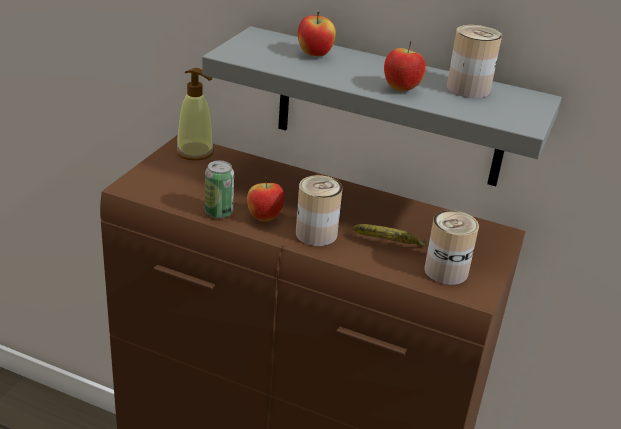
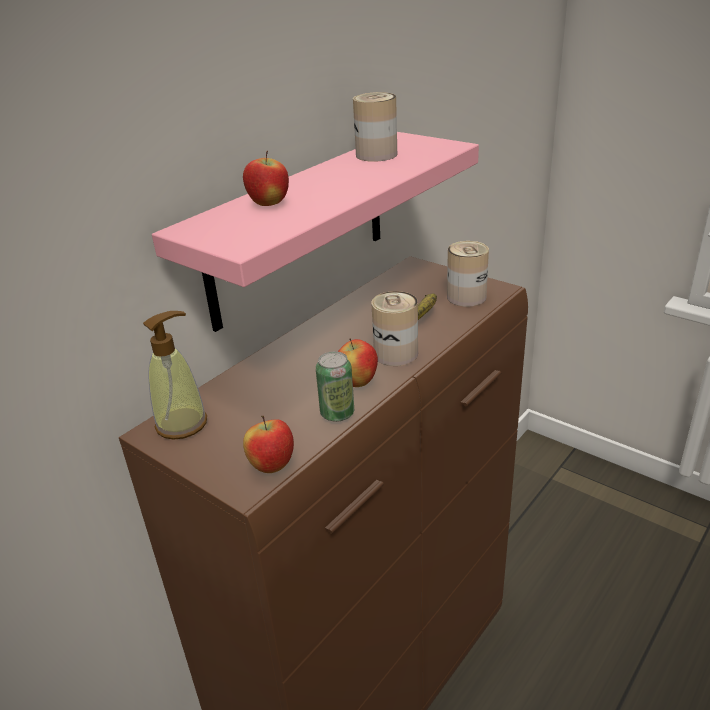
camera: 70 degrees left, 0 degrees up
grey shelf [202,26,562,186] -> pink shelf [152,132,479,332]
apple [384,41,426,91] -> apple moved to [243,416,294,473]

